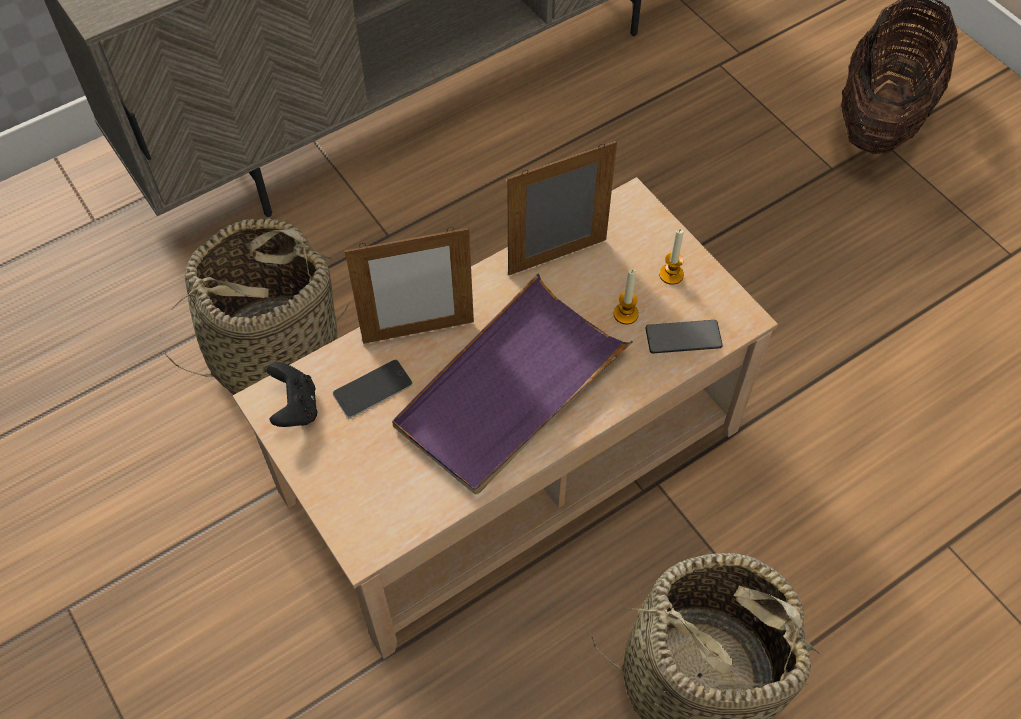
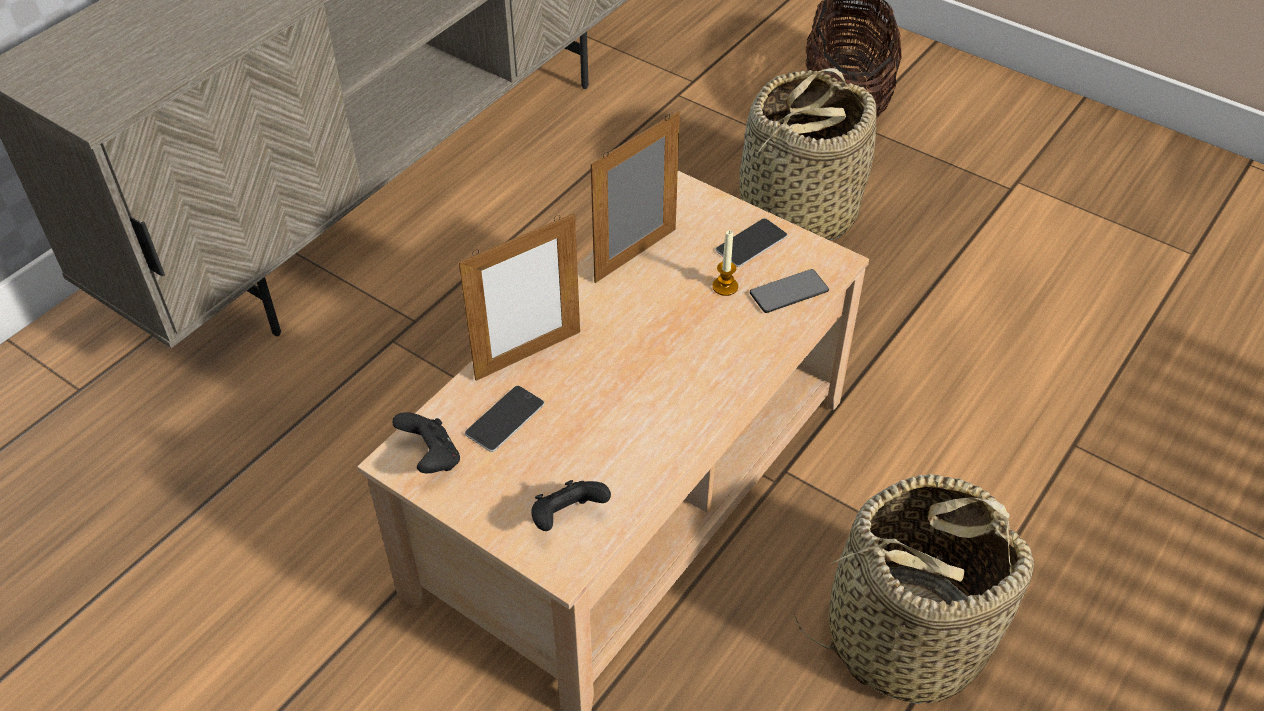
camera: 20 degrees left, 10 degrees down
basket [165,218,350,394] -> basket moved to [738,68,877,241]
purple tray [392,274,633,494] -> none
candle [659,229,684,285] -> phone [715,218,788,267]
none -> black game controller [531,480,611,531]

